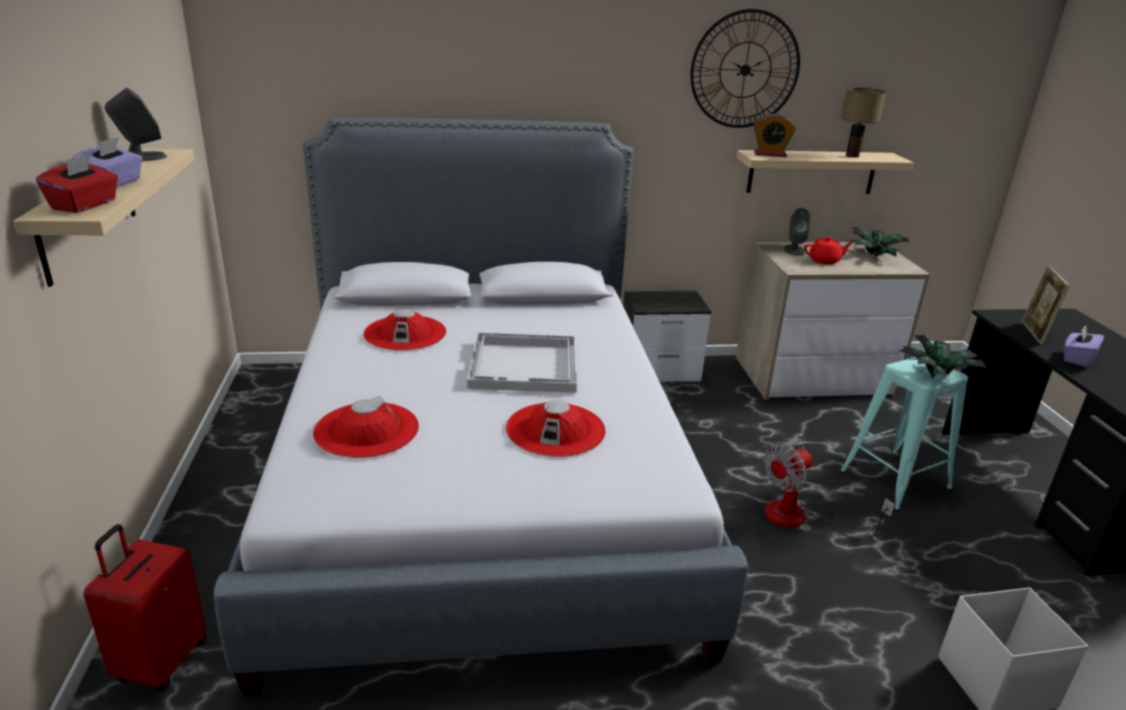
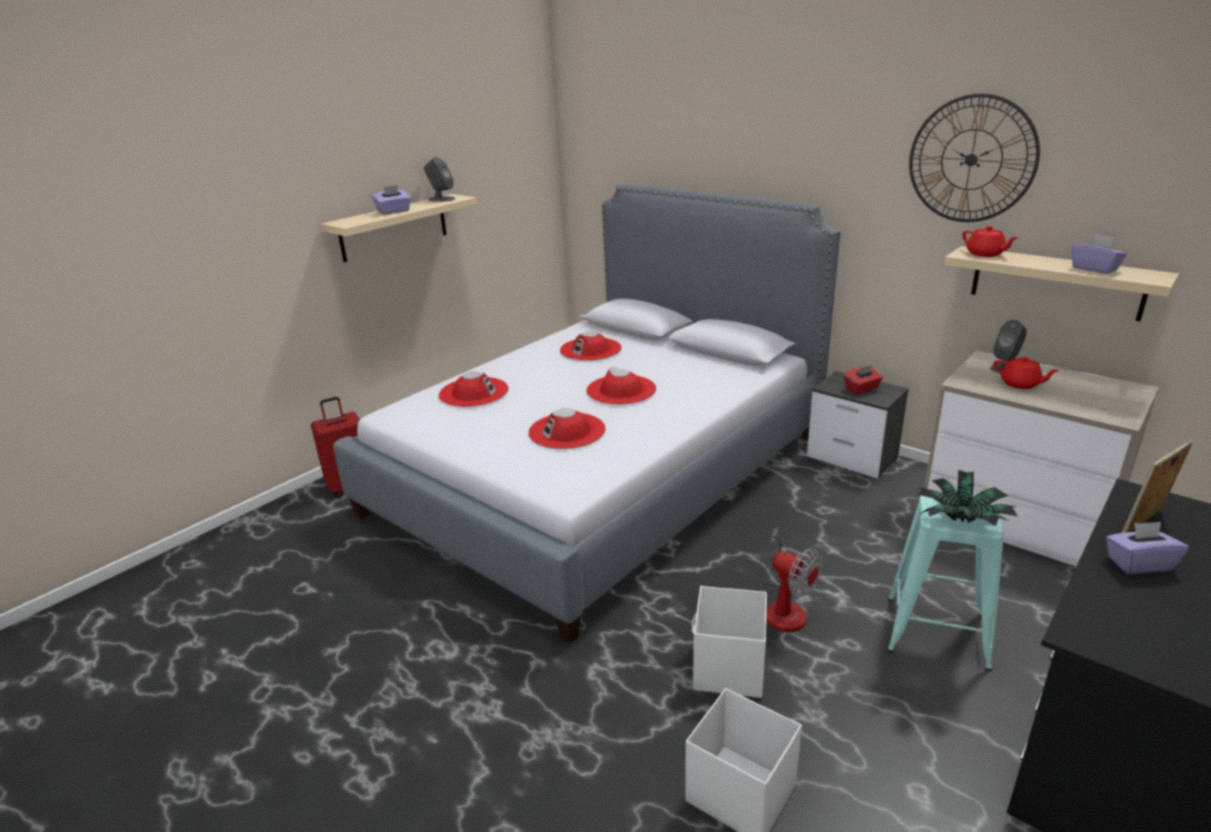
camera: 50 degrees right, 0 degrees up
red tissue box [36,154,118,213] -> red tissue box moved to [844,366,883,395]
white tray [467,332,577,393] -> red hat [586,367,656,405]
alarm clock [754,114,796,157] -> red teapot [962,226,1019,257]
fan [764,442,895,539] -> fan turned 150 degrees counterclockwise [760,527,822,632]
table lamp [841,88,886,158] -> purple tissue box [1072,234,1127,274]
potted plant [850,228,910,257] -> none
none -> white storage box [692,586,767,698]

